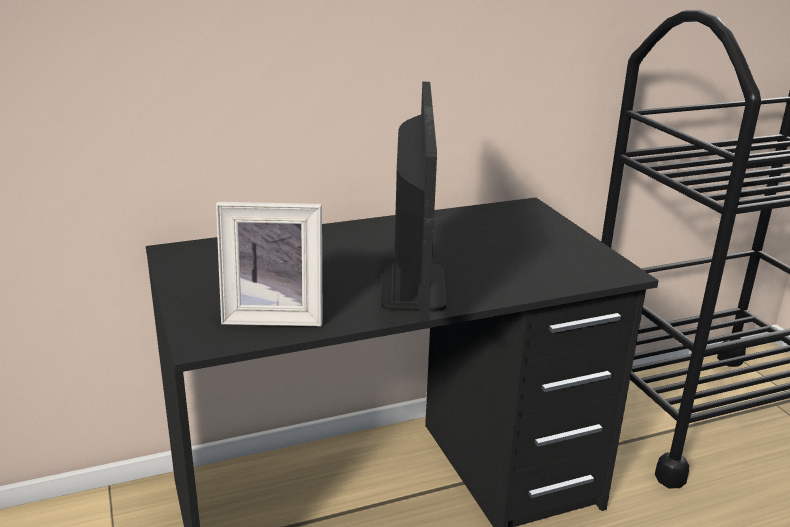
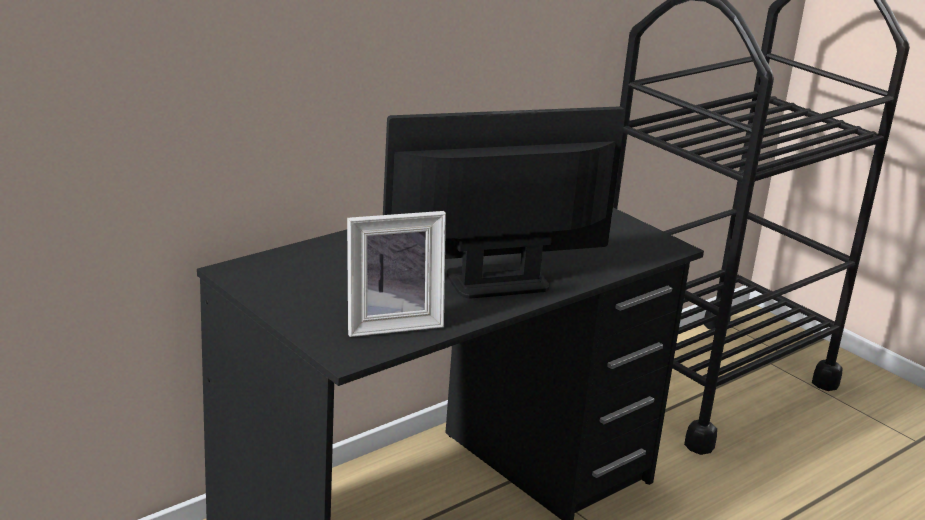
camera: 20 degrees left, 0 degrees up
monitor [381,82,446,323] -> monitor turned 90 degrees counterclockwise [383,106,626,299]

